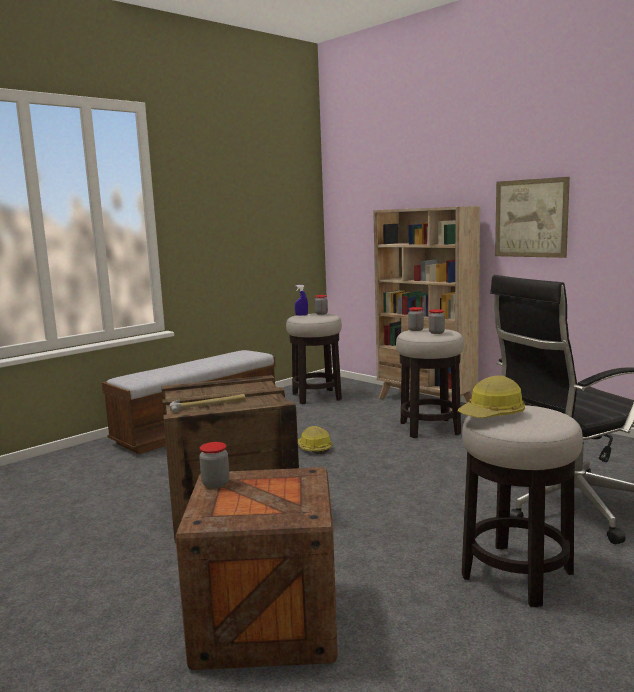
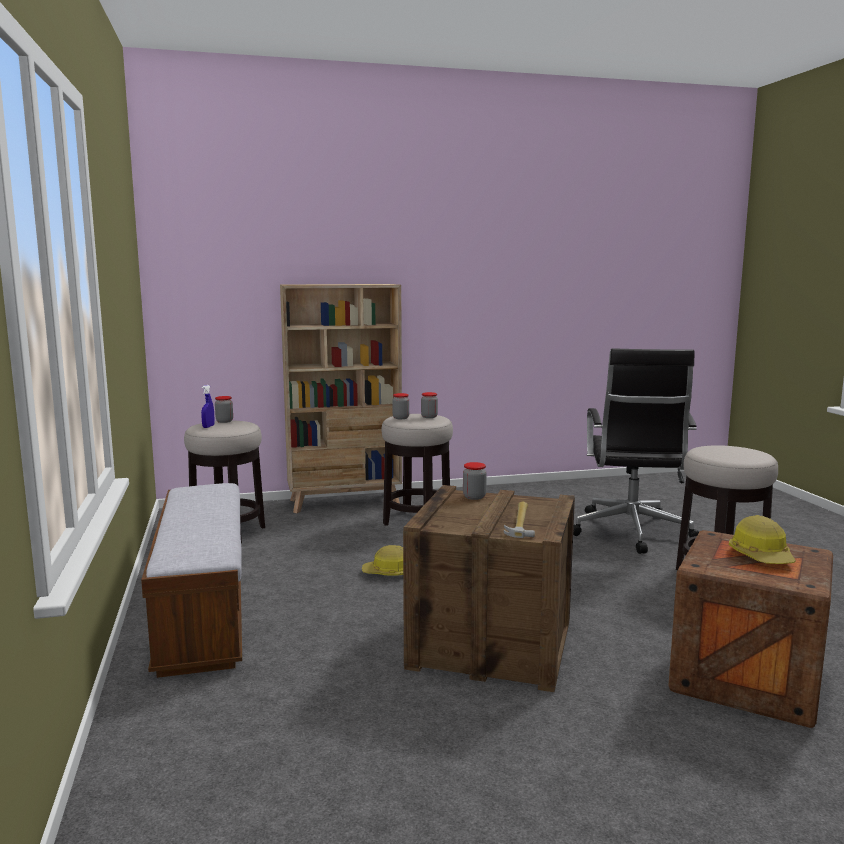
camera: 60 degrees left, 0 degrees up
jar [199,442,229,488] -> jar moved to [463,462,487,500]
hard hat [458,375,525,418] -> hard hat moved to [729,515,796,564]
picture [495,177,570,258] -> none

